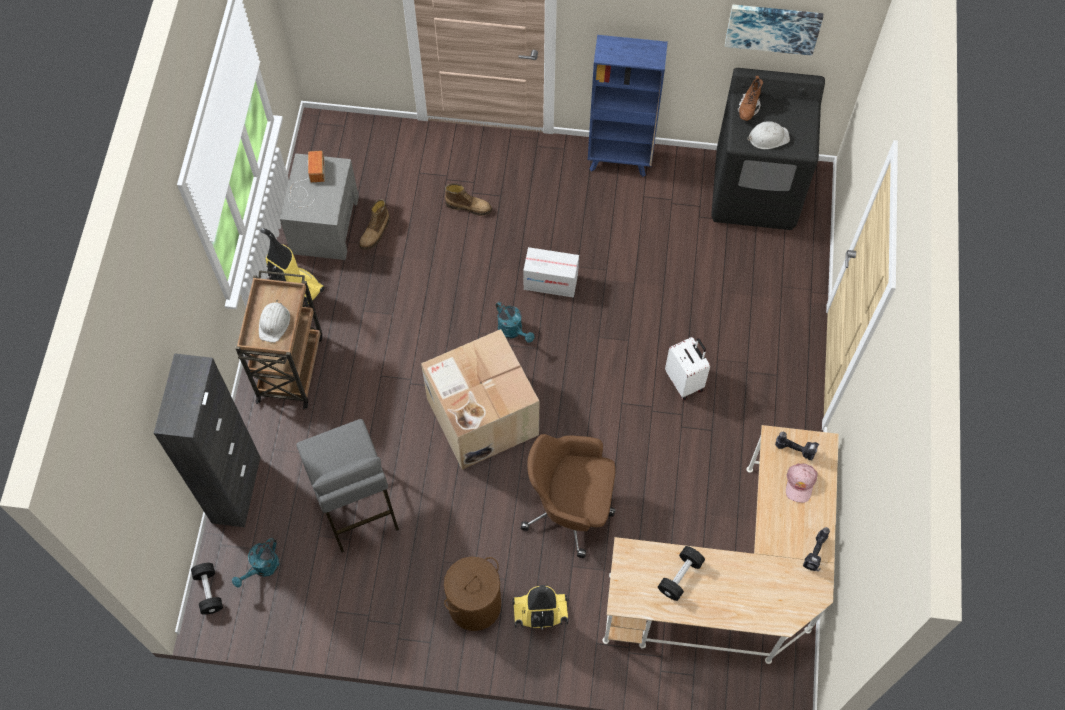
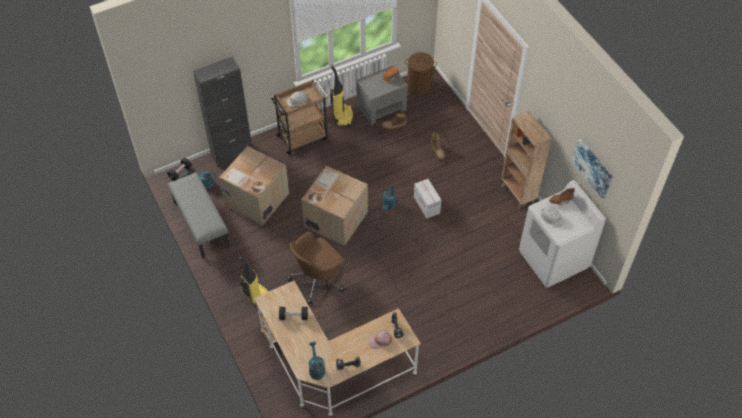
camera: 55 degrees right, 10 degrees down
grey stool [296,419,399,553] -> cardboard box [219,146,289,226]
brown laundry basket [444,556,501,631] -> brown laundry basket moved to [405,52,437,96]
brown office chair [520,434,616,558] -> brown office chair turned 105 degrees counterclockwise [287,231,345,304]
blue bookcase [588,35,668,177] -> brown bookcase [501,111,552,209]
white suitcase [665,337,710,400] -> none
black washing machine [711,68,825,230] -> white washing machine [519,180,606,288]
none -> grey bench [168,172,230,258]
none -> turquoise watering can [309,342,325,380]

